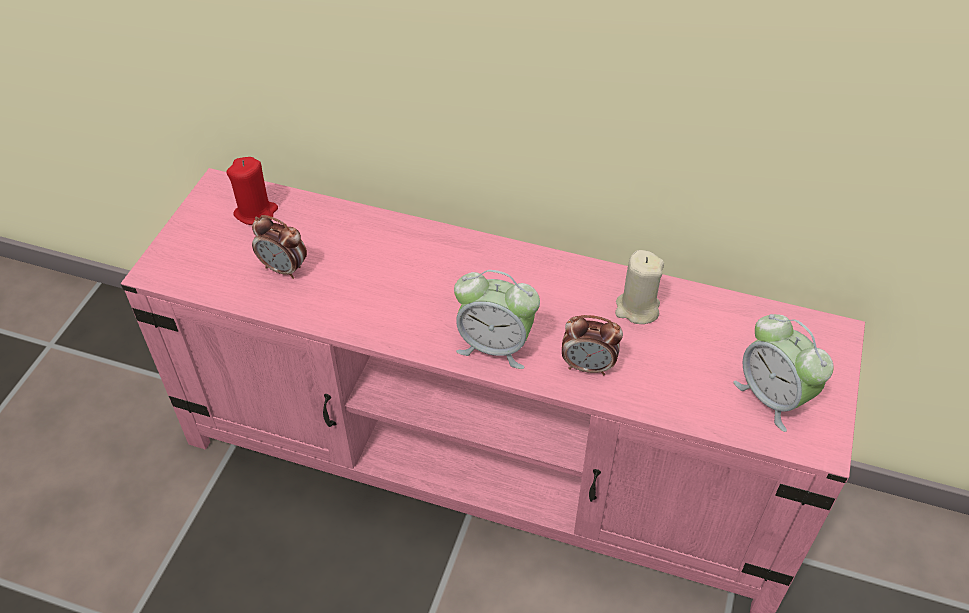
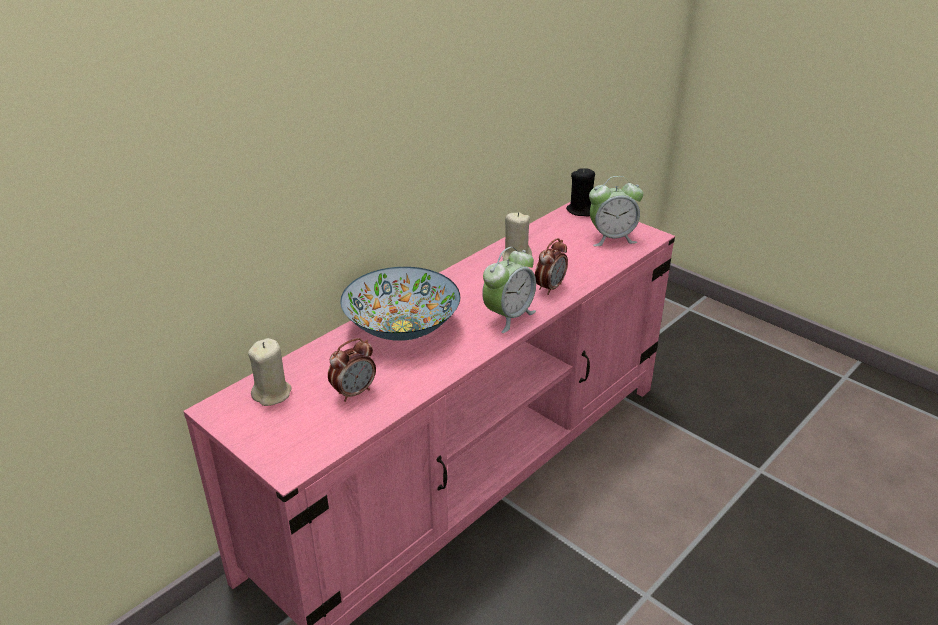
camera: 65 degrees left, 15 degrees down
red candle [226,157,278,225] -> beige candle [248,338,292,406]
none -> bowl [340,267,460,341]
none -> black candle [566,168,595,217]

